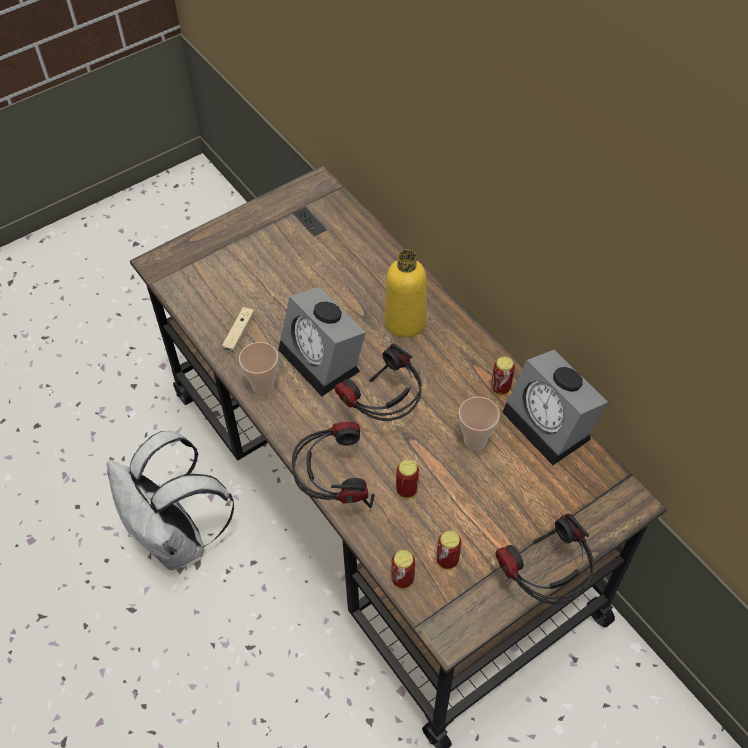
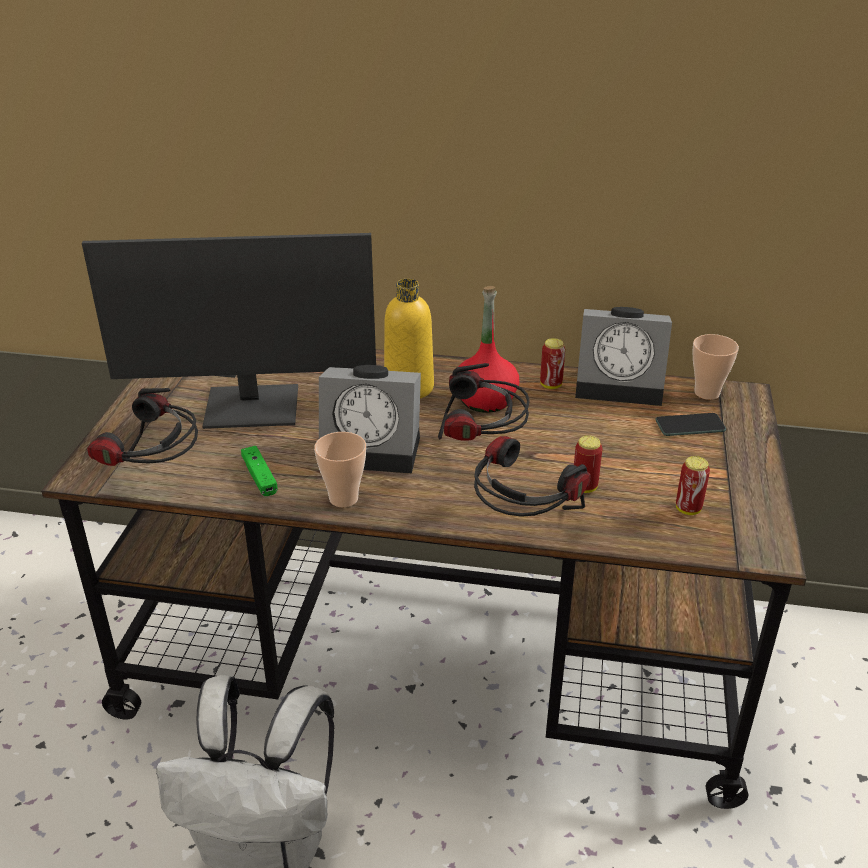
camera: 45 degrees left, 20 degrees down
beige game controller [222,307,255,354] -> green game controller [241,446,277,496]
can [391,550,415,589] -> none
cup [459,397,500,451] -> cup moved to [692,334,739,400]
headphones [495,513,594,604] -> headphones moved to [87,388,198,466]
none -> monitor [82,233,376,429]
none -> red bottle [458,286,519,413]
none -> phone [655,413,726,436]

